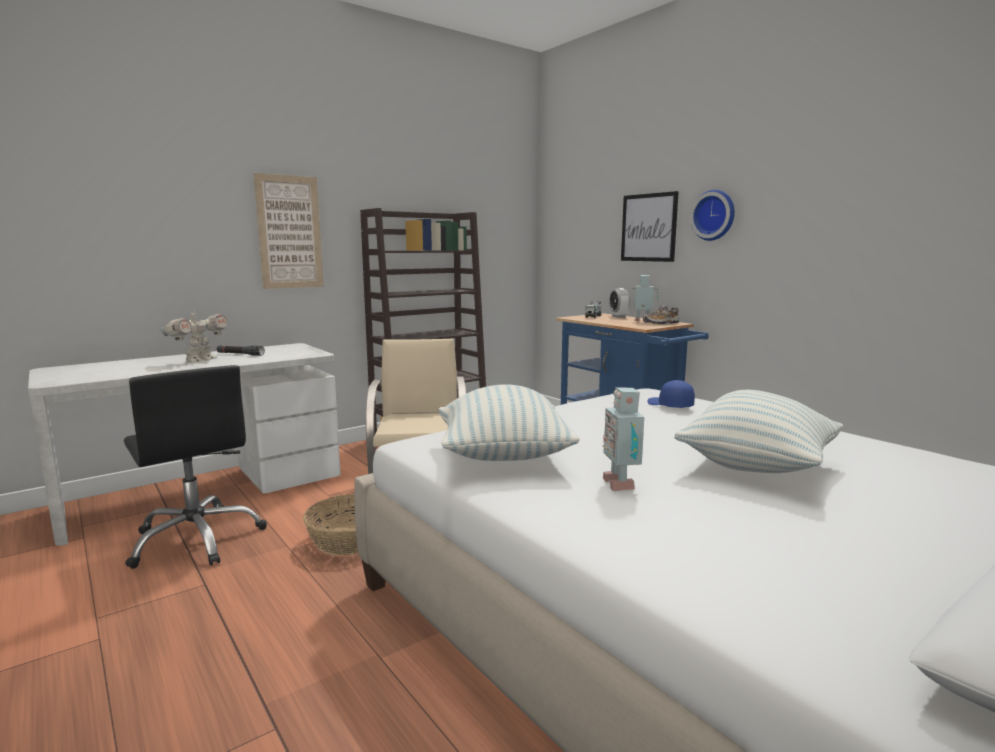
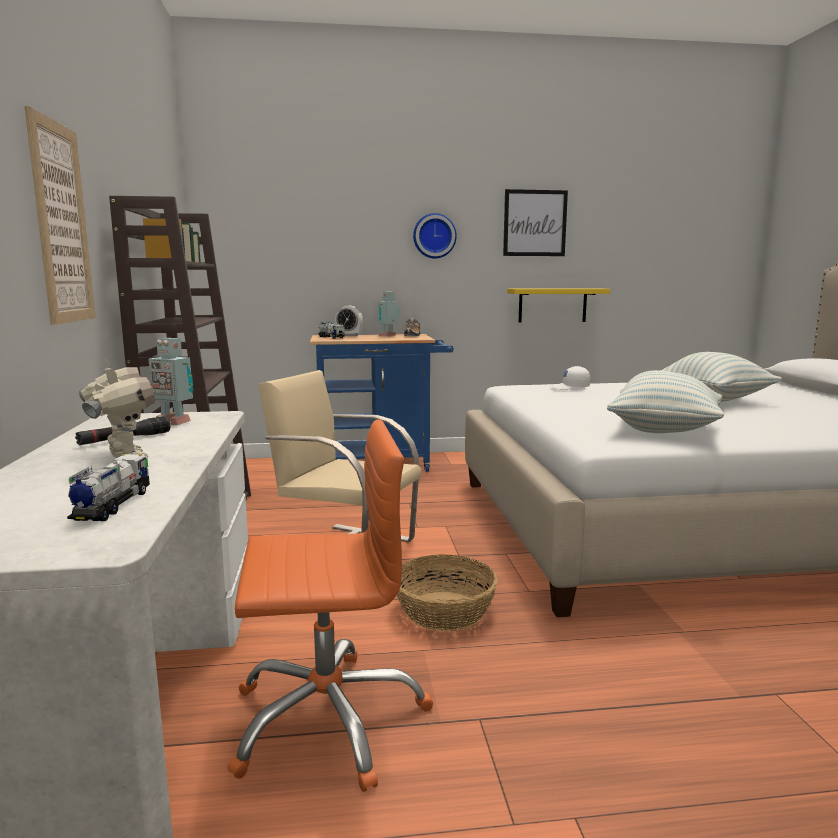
camera: 60 degrees left, 0 degrees up
black office chair [124,365,267,569] -> orange office chair [227,419,433,792]
toy robot [603,387,644,491] -> toy robot moved to [148,338,193,425]
picture [621,191,679,262] -> picture moved to [503,189,568,256]
blue cap [647,380,695,408] -> white cap [551,366,590,390]
none -> toy truck [67,454,150,521]
none -> yellow shelf [507,288,610,323]

